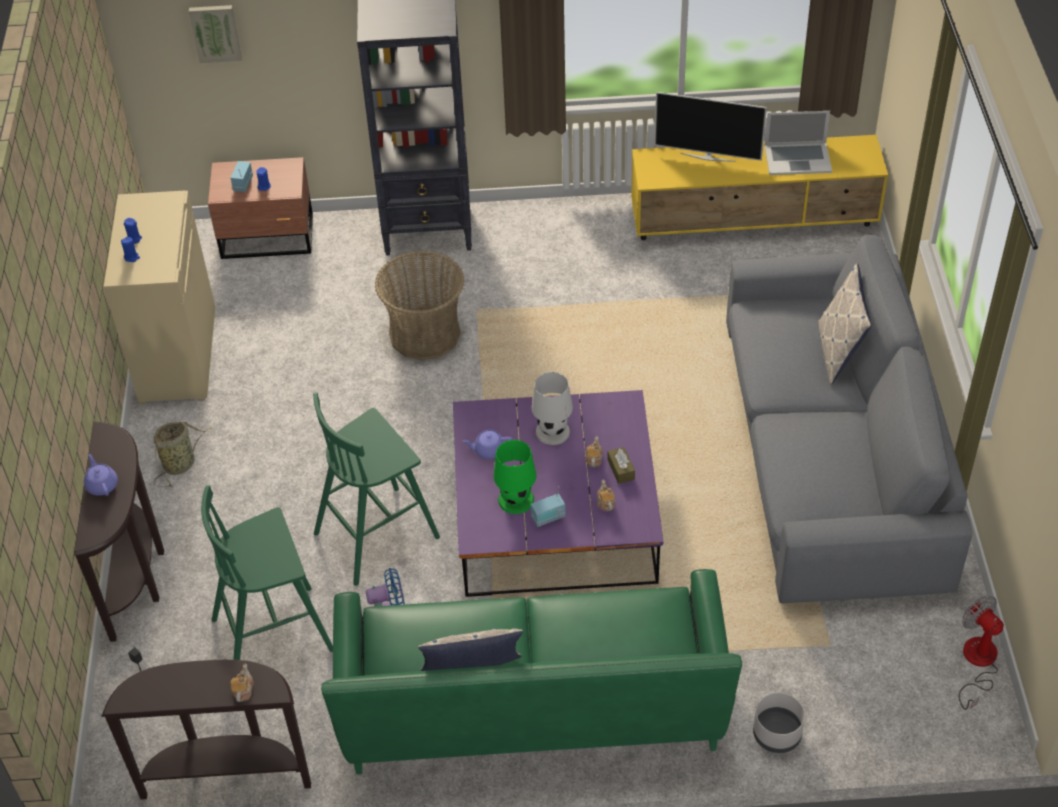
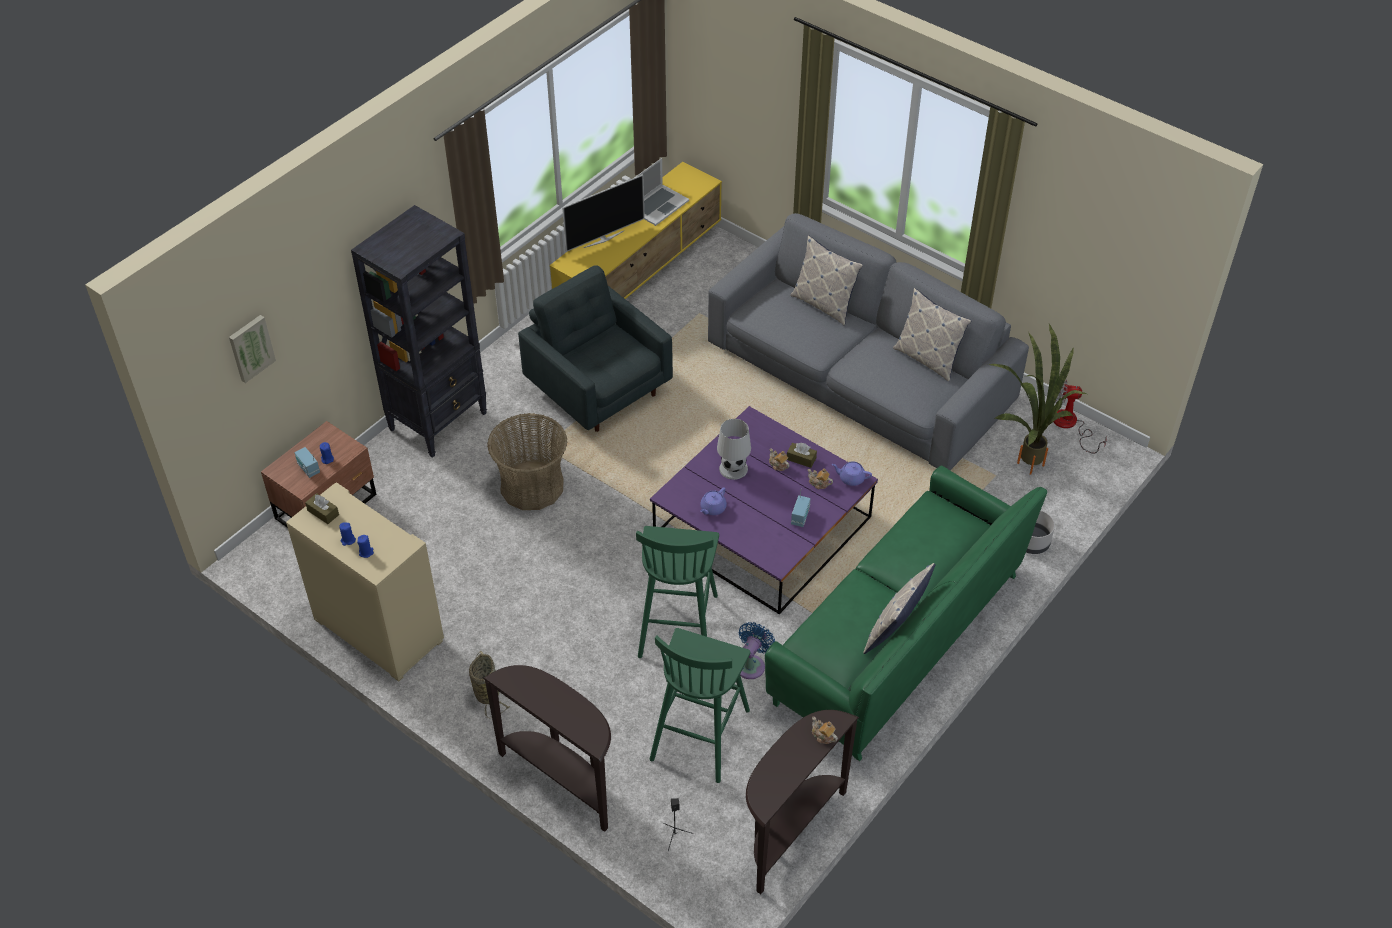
camera: 50 degrees left, 0 degrees up
purple teapot [84,454,118,496] -> purple teapot moved to [832,461,872,486]
green table lamp [494,440,536,514] -> none
none -> brown tissue box [305,493,339,524]
none -> grey armchair [518,265,673,432]
none -> pillow [893,288,971,382]
none -> potted plant [988,324,1086,474]

